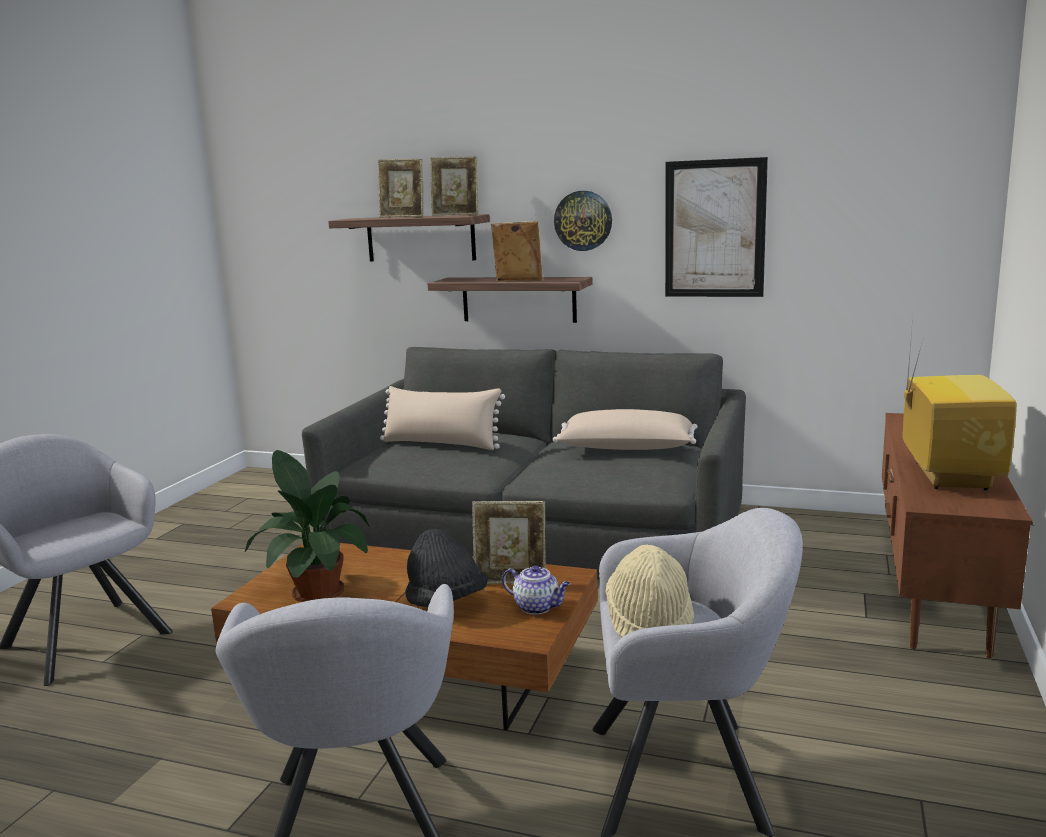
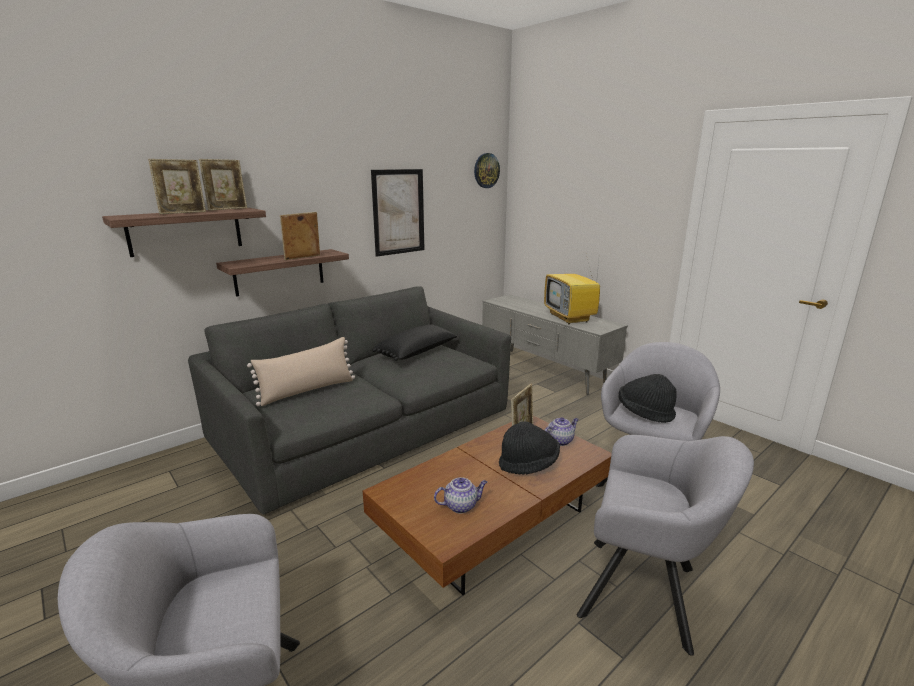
camera: 60 degrees left, 5 degrees up
potted plant [245,450,369,602] -> teapot [434,477,487,513]
beige pillow [553,409,698,450] -> black pillow [372,324,457,361]
wall clock [554,191,612,251] -> wall clock moved to [474,153,500,188]
beige hat [605,545,694,637] -> black hat [618,374,677,423]
brown tv stand [882,413,1034,658] -> grey tv stand [482,294,628,395]
television [903,317,1017,491] -> television turned 150 degrees counterclockwise [544,252,600,324]

